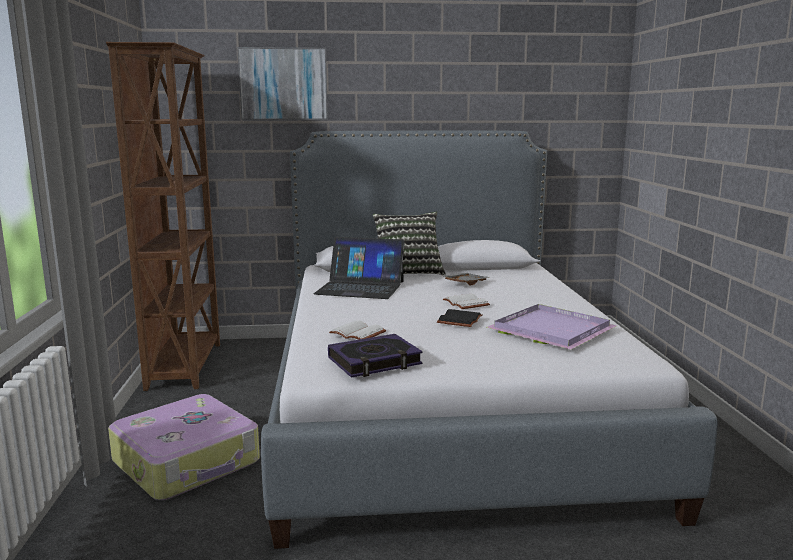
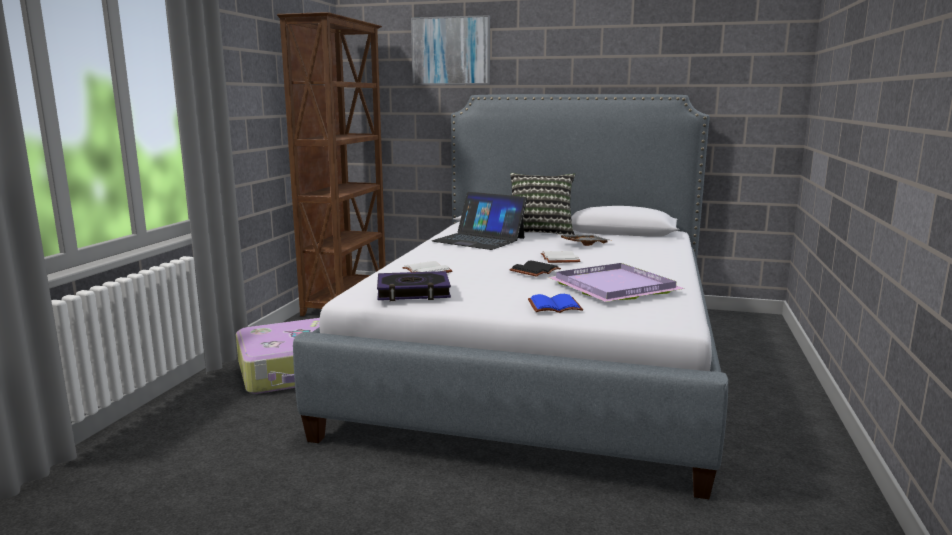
camera: 20 degrees right, 0 degrees up
none -> blue book [528,294,583,313]

